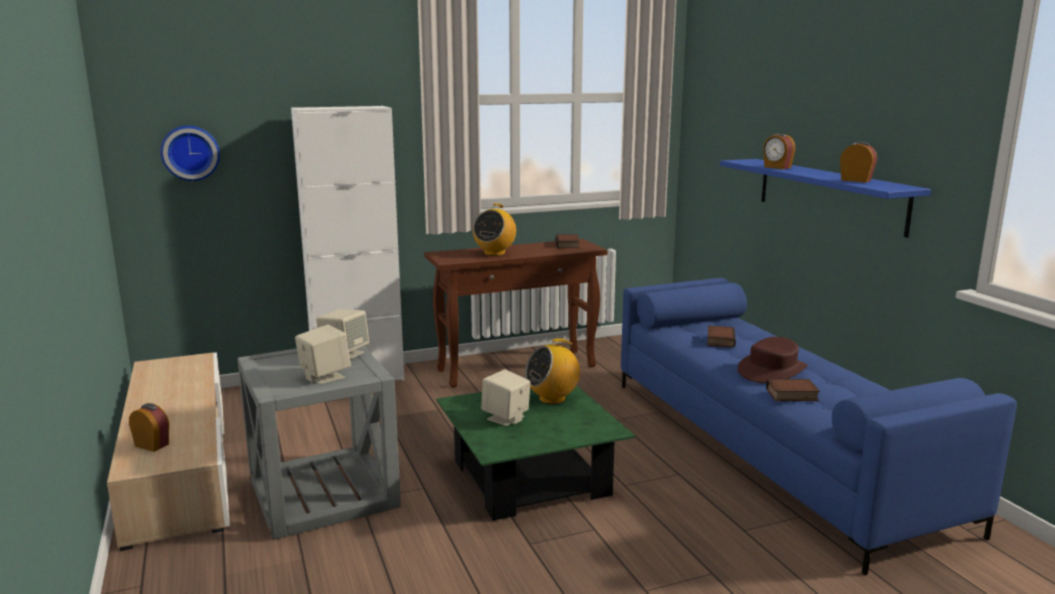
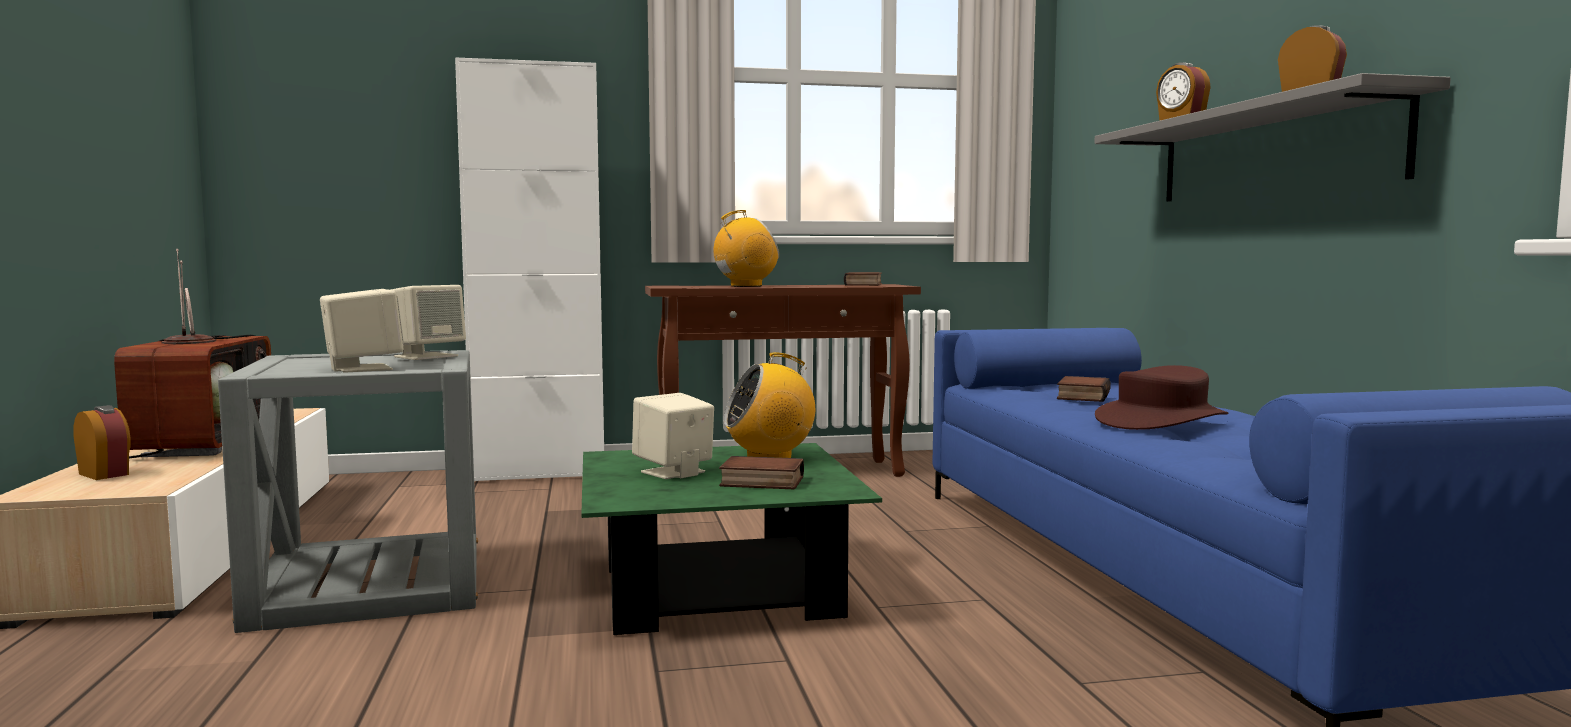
camera: 10 degrees right, 10 degrees down
wall clock [160,125,220,181] -> none
radio [473,203,516,256] -> radio turned 150 degrees counterclockwise [713,210,779,287]
blue shelf [720,159,931,238] -> grey shelf [1094,73,1451,202]
book [766,379,820,401] -> book moved to [719,456,804,489]
none -> television [114,249,271,458]

